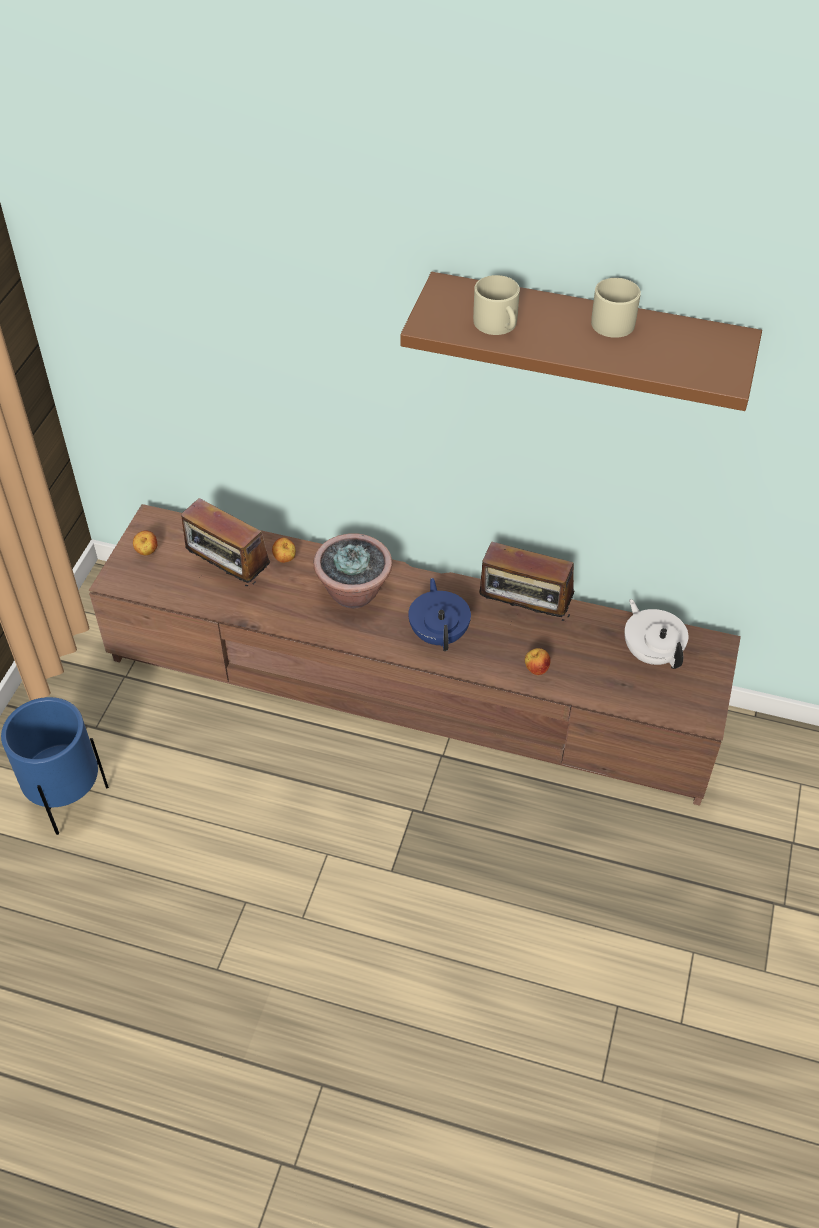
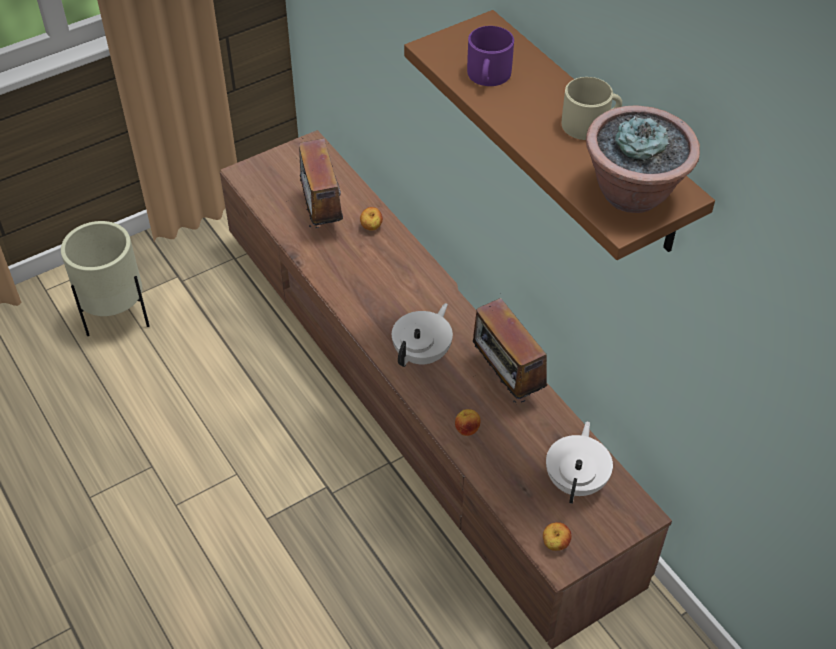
camera: 40 degrees right, 0 degrees up
blue planter [1,697,109,835] -> beige planter [61,221,150,336]
apple [133,530,157,555] -> apple moved to [543,522,572,551]
potted plant [314,533,392,609] -> potted plant moved to [586,105,700,213]
blue teapot [408,578,471,651] -> white teapot [392,303,453,367]
beige mug [473,275,520,335] -> purple mug [467,26,514,86]

